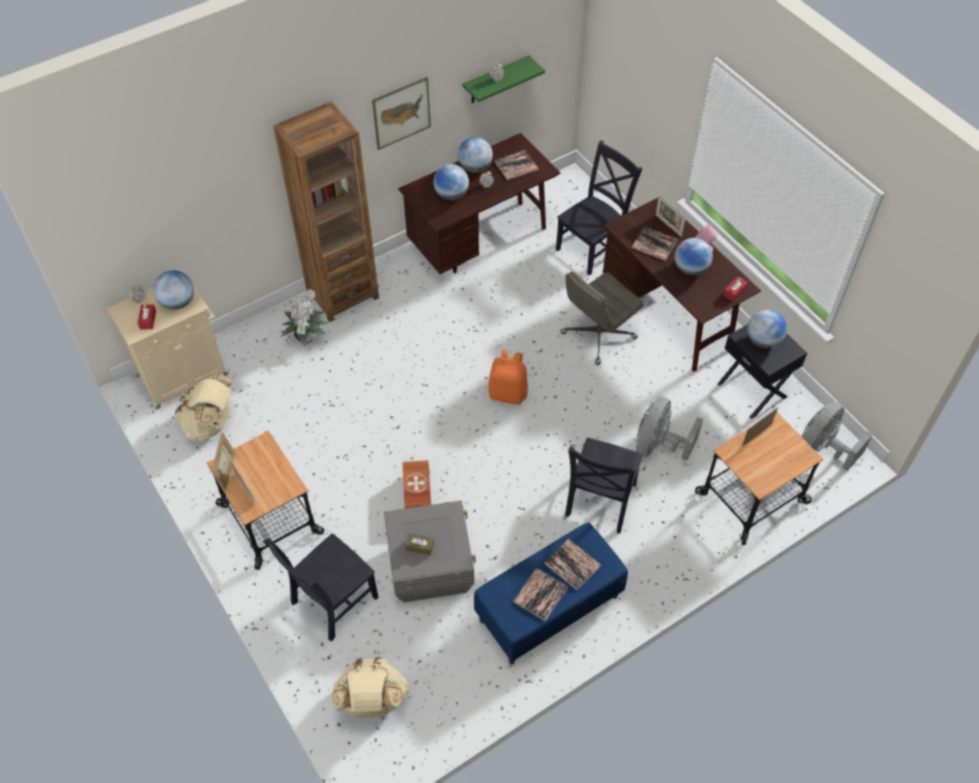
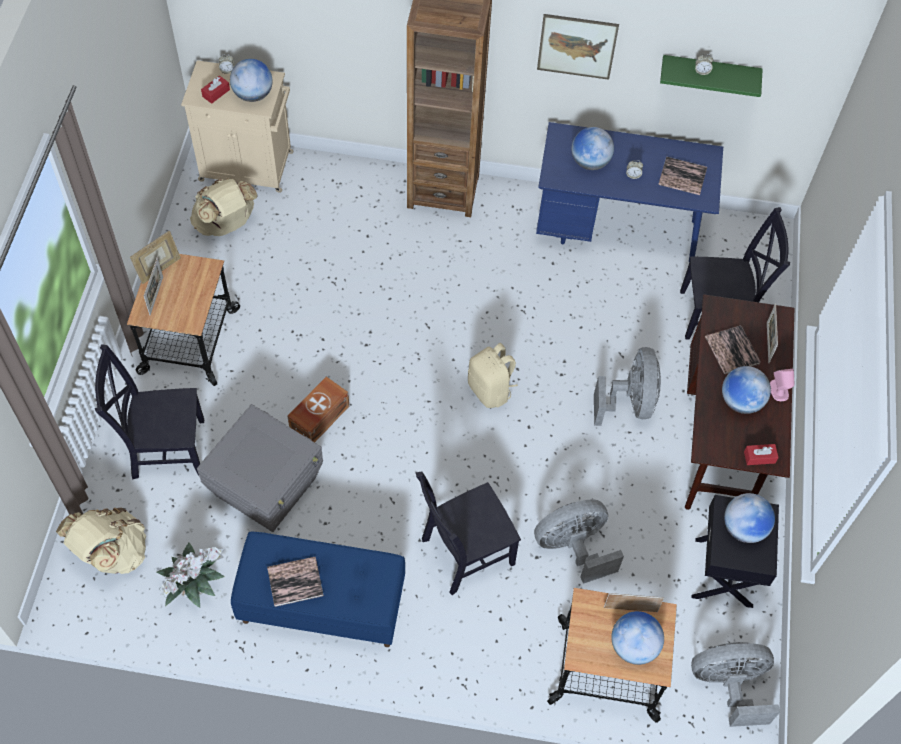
camera: 40 degrees right, 5 degrees up
potted plant [281,289,328,347] -> potted plant moved to [156,543,225,608]
brown desk [398,133,560,274] -> blue desk [536,122,723,262]
brown tissue box [405,534,434,555] -> none
globe [458,137,493,173] -> globe moved to [611,611,664,665]
orange backpack [488,350,528,405] -> beige backpack [468,343,518,408]
book [544,539,601,590] -> none
grey office chair [560,271,644,365] -> grey fan [594,347,661,426]

